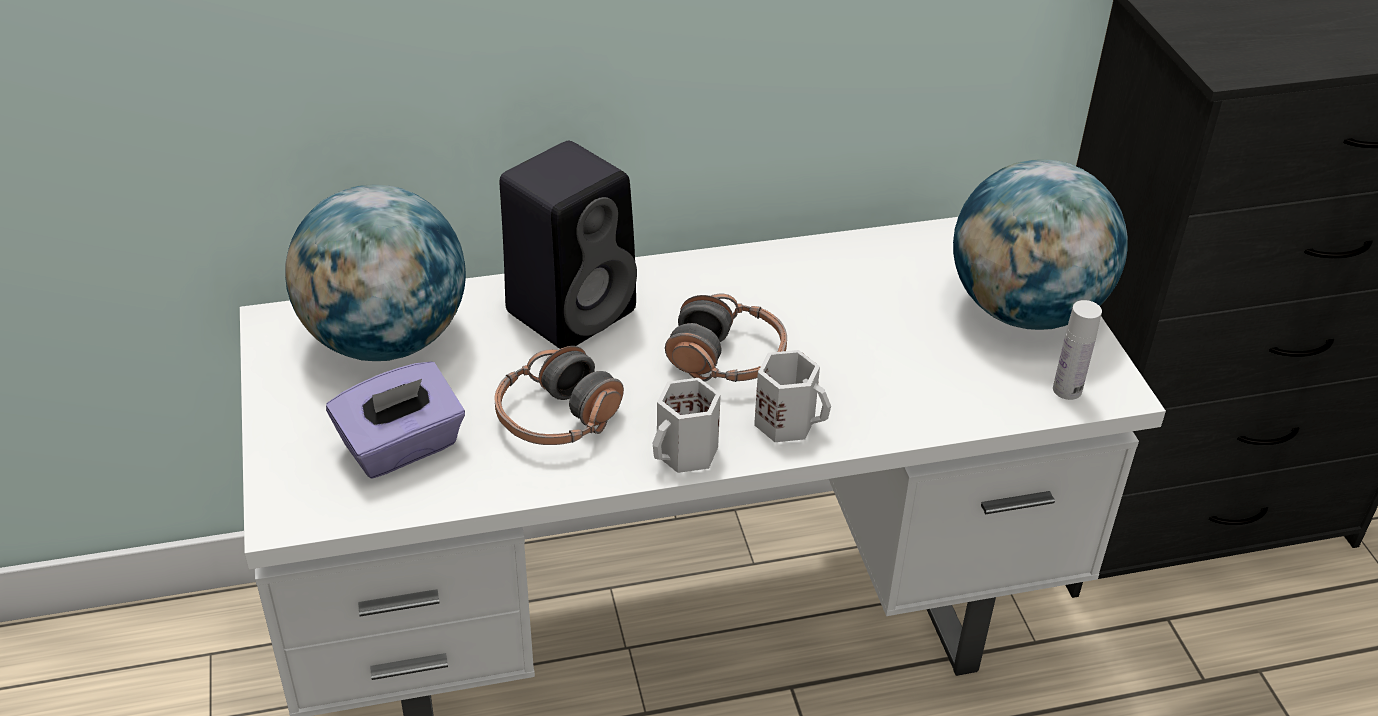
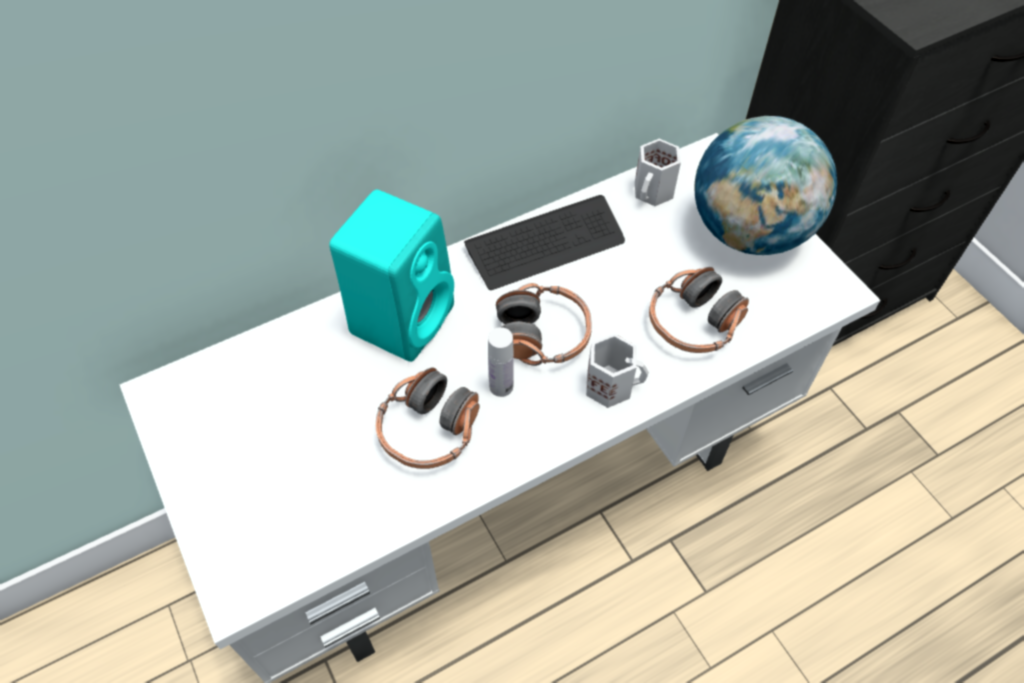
camera: 15 degrees left, 15 degrees up
globe [285,184,466,361] -> none
purple tissue box [326,362,465,479] -> none
black speaker [500,140,637,349] -> turquoise speaker [329,190,454,362]
white mug [653,378,721,473] -> white mug moved to [635,139,681,206]
white bottle [1053,300,1102,400] -> white bottle moved to [488,327,514,397]
none -> keyboard [464,195,625,290]
none -> headphones [649,267,749,353]

